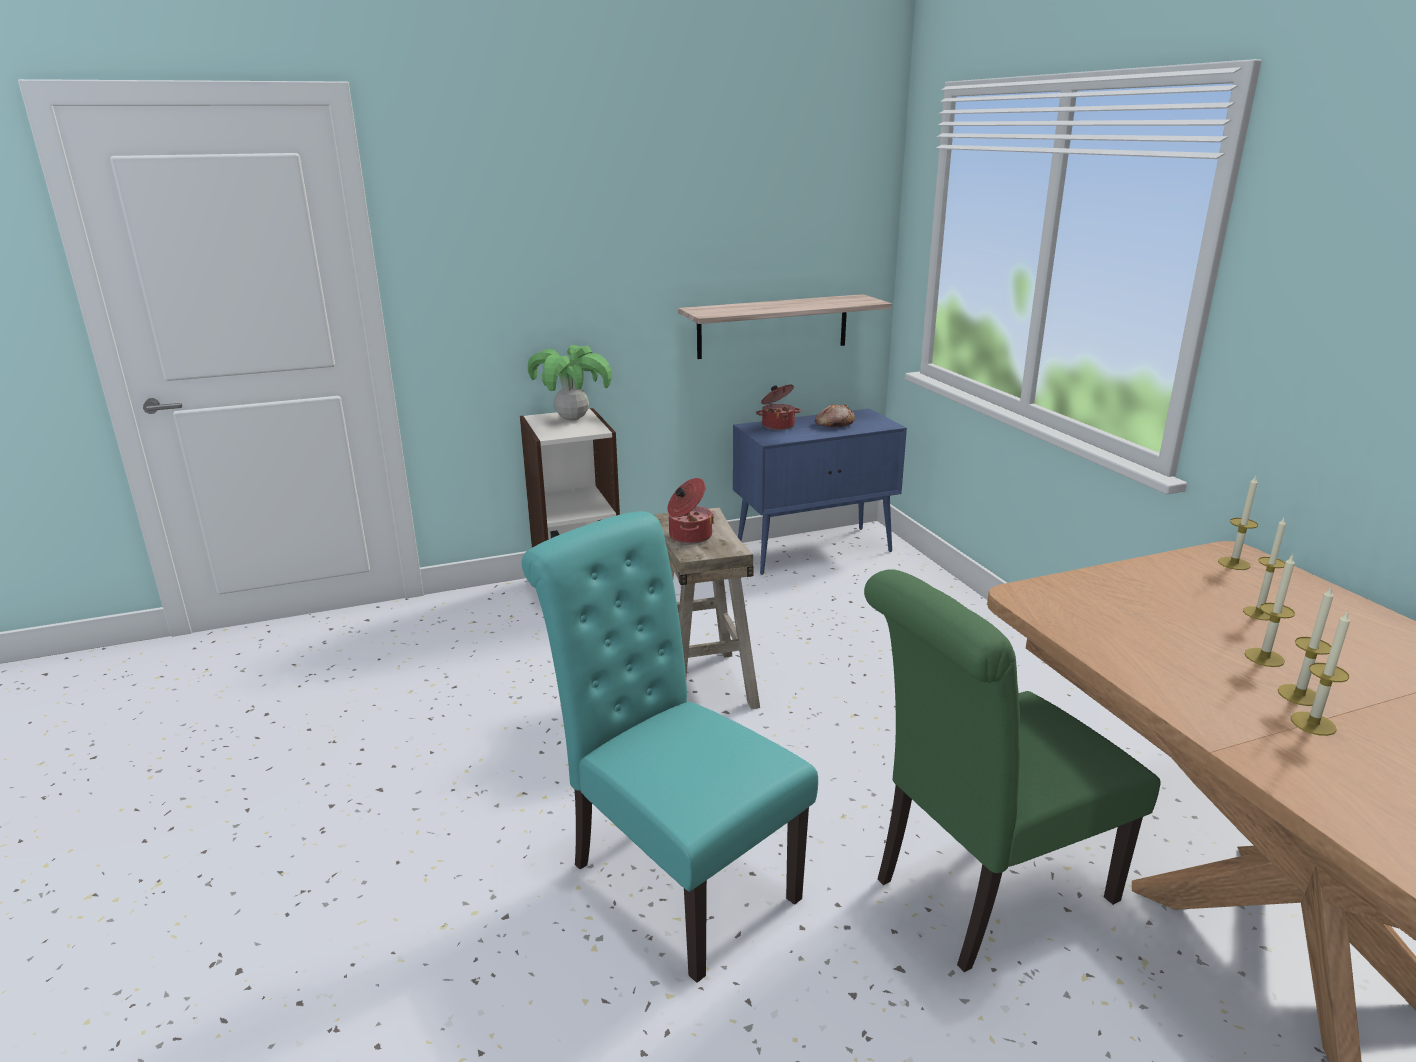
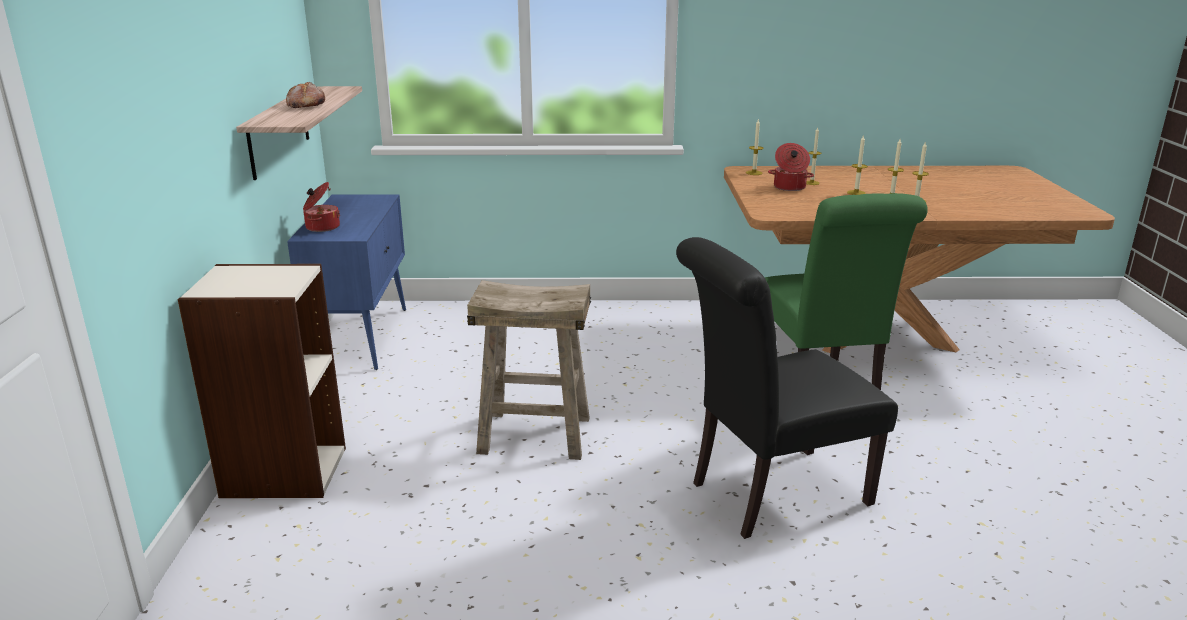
camera: 70 degrees left, 0 degrees up
turquoise chair [522,511,818,983] -> black chair [676,237,898,539]
potted plant [528,345,612,420] -> none
cooking pot [667,478,714,544] -> cooking pot moved to [768,143,814,191]
bread [815,404,855,427] -> bread moved to [286,82,325,108]

